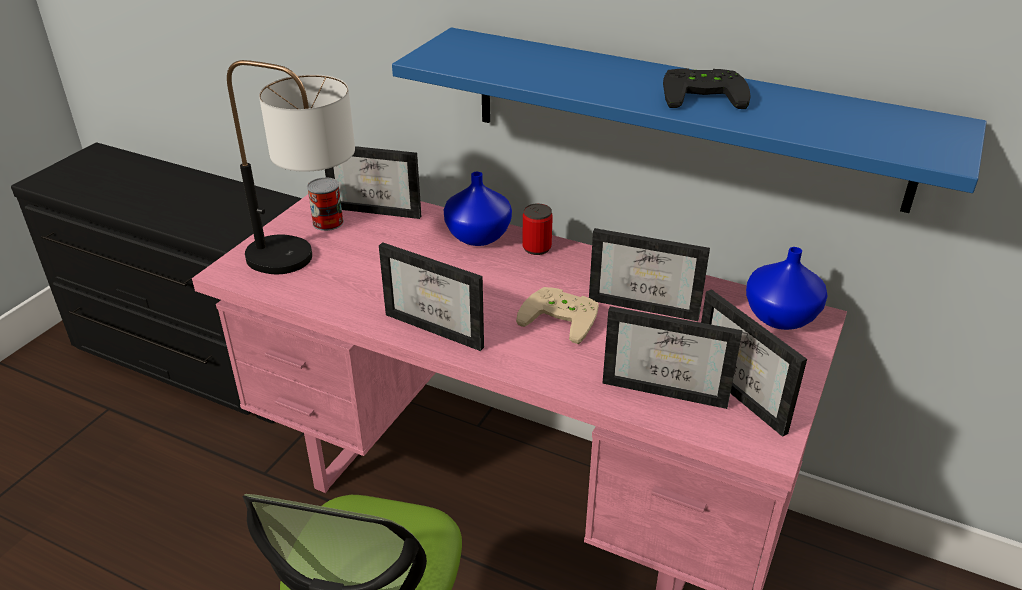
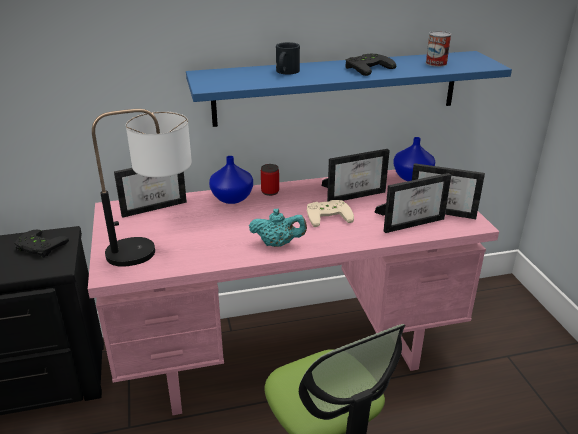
camera: 40 degrees left, 5 degrees down
can [307,177,344,231] -> can moved to [426,31,451,67]
picture frame [379,242,484,351] -> turquoise teapot [249,209,307,247]
none -> black game controller [14,230,69,258]
none -> black mug [276,42,300,74]

